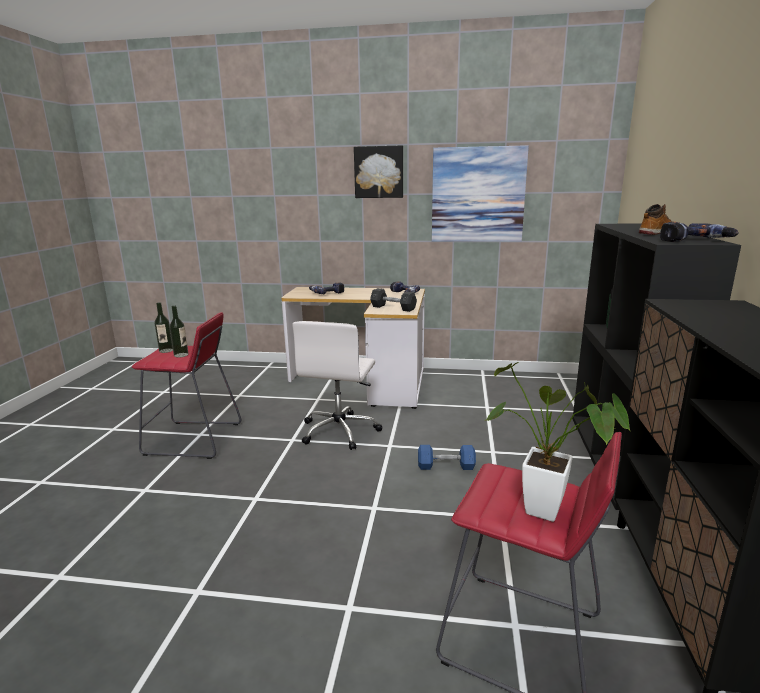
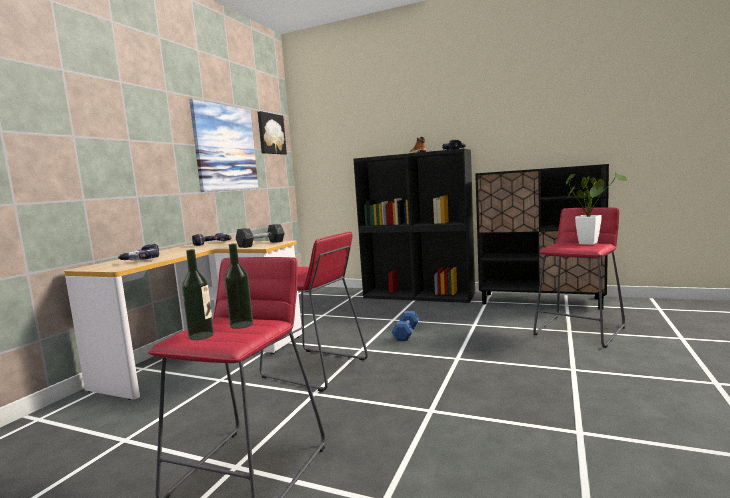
camera: 75 degrees left, 10 degrees down
white office chair [292,321,382,450] -> red stool [260,232,368,392]
picture [354,145,403,198] -> picture moved to [258,111,287,155]

